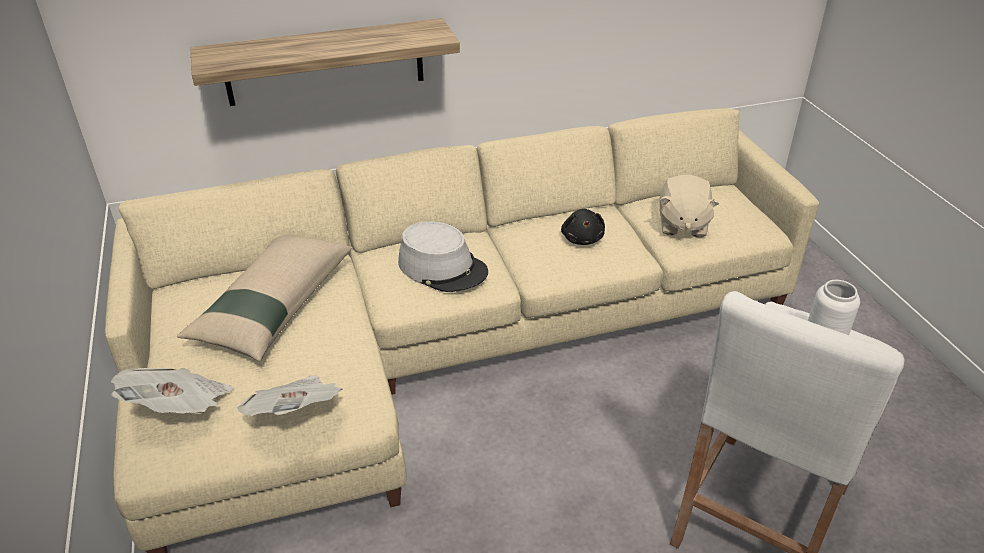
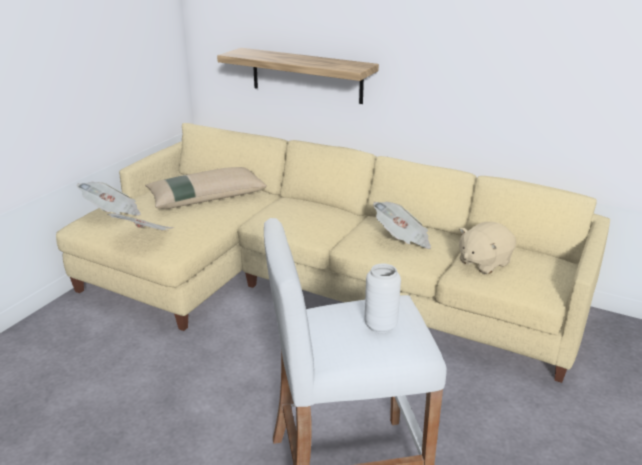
camera: 45 degrees right, 10 degrees down
grey hat [398,221,488,292] -> none
black plush toy [561,209,605,245] -> newspaper [373,202,431,249]

